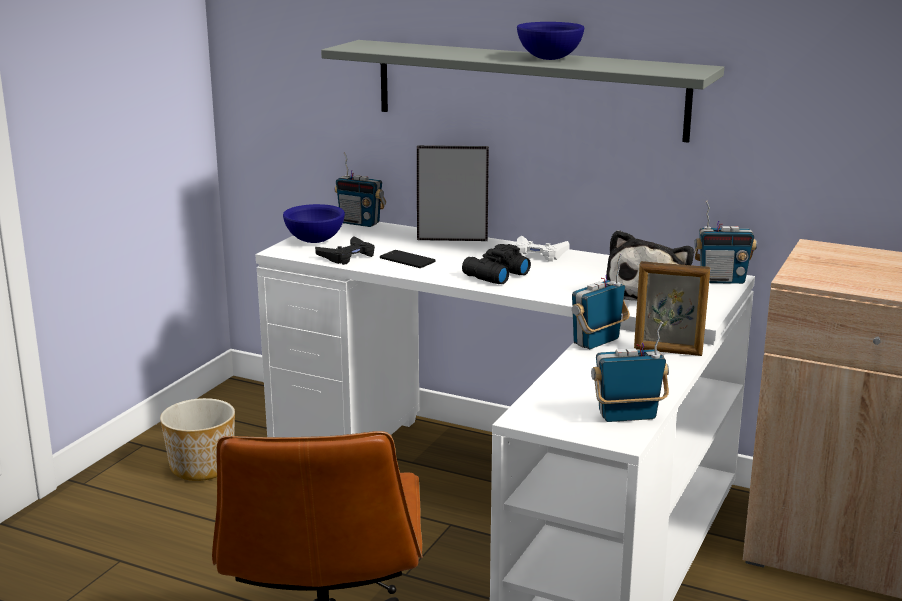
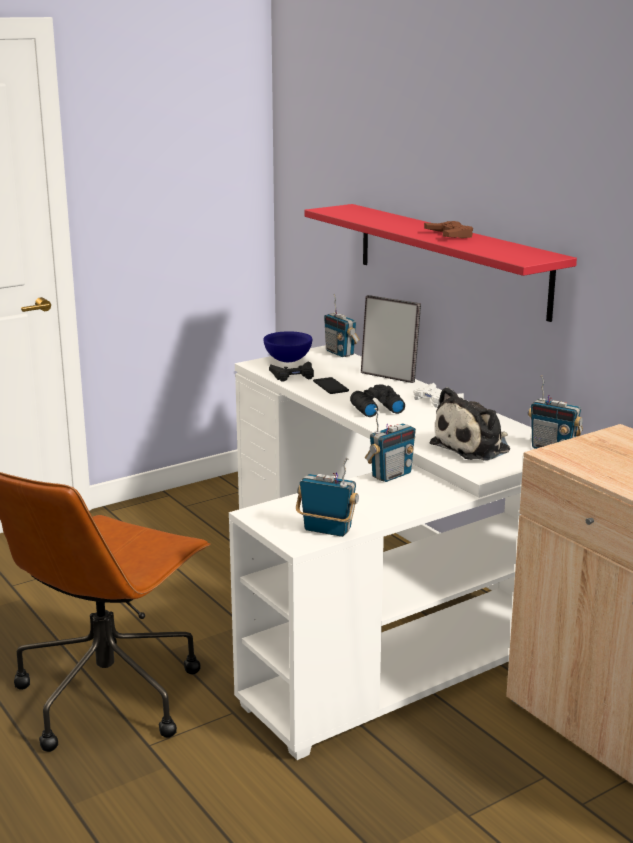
camera: 30 degrees right, 0 degrees up
planter [160,398,235,481] -> none
grey shelf [321,40,724,143] -> red shelf [304,204,577,322]
blue bowl [517,22,584,60] -> brown game controller [424,221,473,238]
radio [572,254,630,349] -> radio turned 150 degrees clockwise [365,408,416,482]
picture frame [634,261,710,356] -> none

